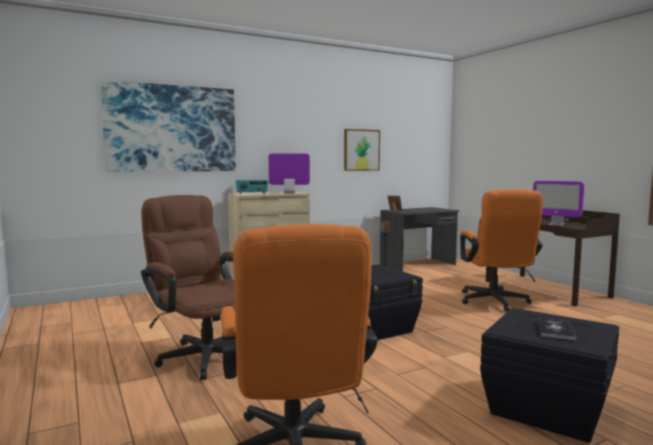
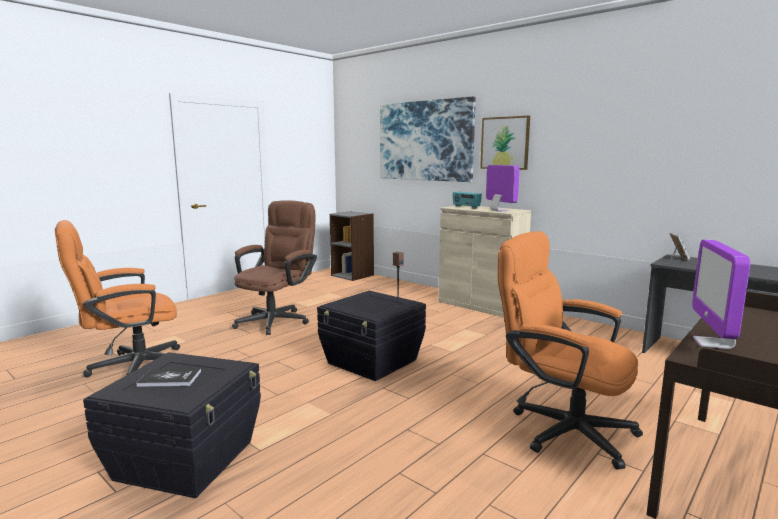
camera: 70 degrees right, 5 degrees up
picture [344,129,380,171] -> picture moved to [480,116,530,170]
orange office chair [460,189,543,311] -> orange office chair turned 60 degrees clockwise [498,231,643,469]
none -> grey bookcase [330,211,374,281]

